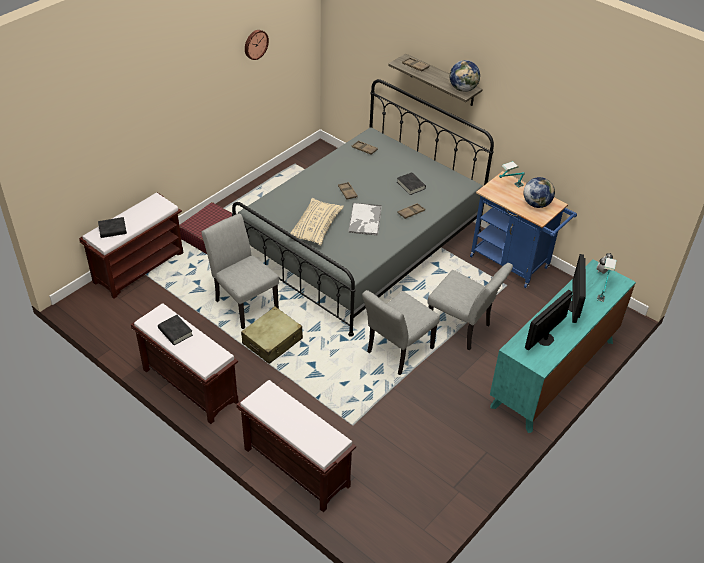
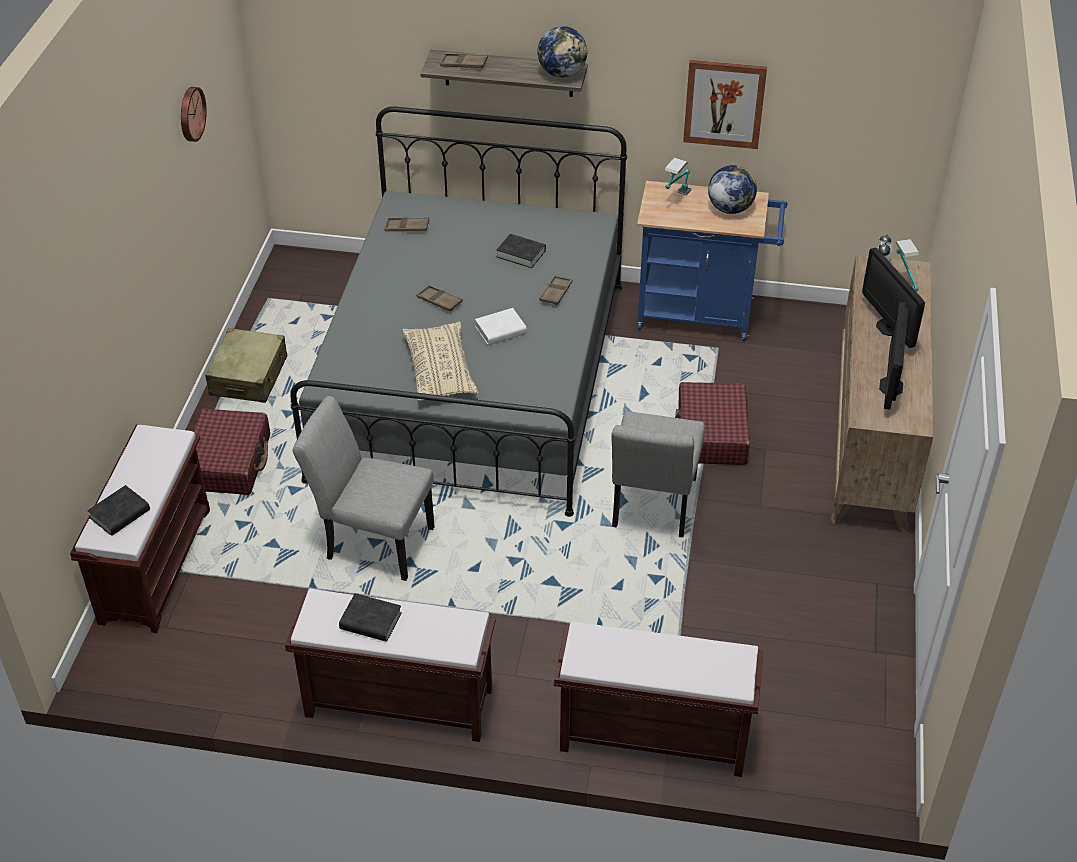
camera: 30 degrees left, 0 degrees up
beige suitcase [241,307,303,364] -> beige suitcase moved to [205,328,287,403]
tray [348,203,382,236] -> white book [475,308,527,345]
grey chair [427,263,513,350] -> red suitcase [675,382,750,465]
turquoise dresser [490,260,636,433] -> brown dresser [830,255,933,533]
none -> picture [683,60,767,149]

